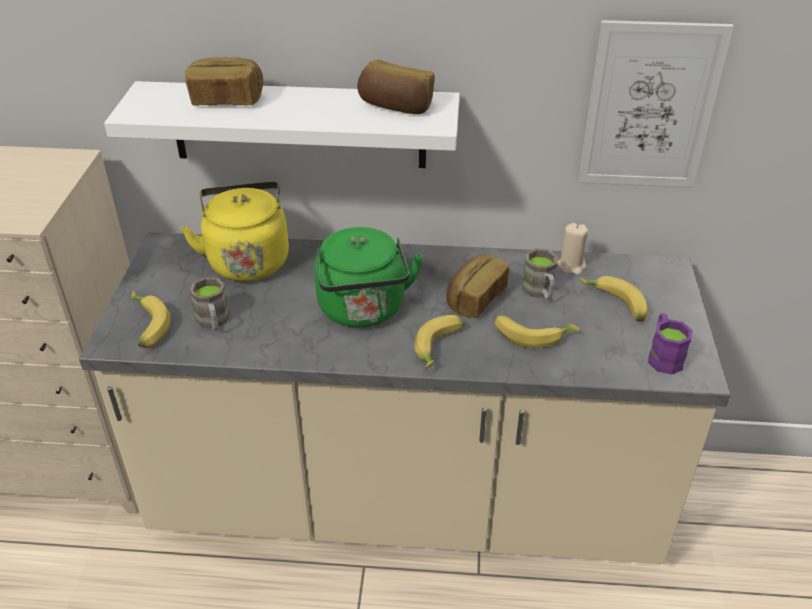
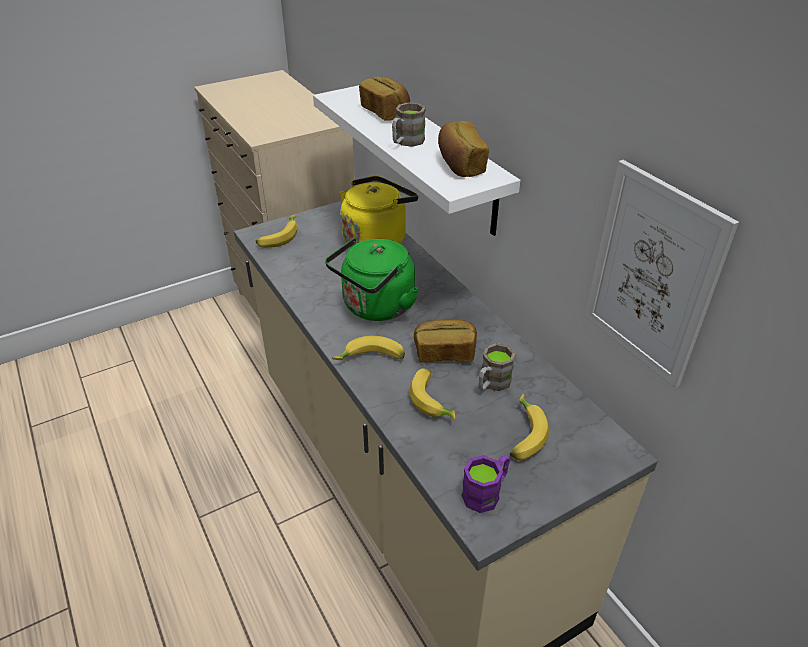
camera: 55 degrees right, 0 degrees up
brown mug [189,277,230,331] -> brown mug moved to [392,102,426,147]
beige candle [557,223,588,275] -> none

